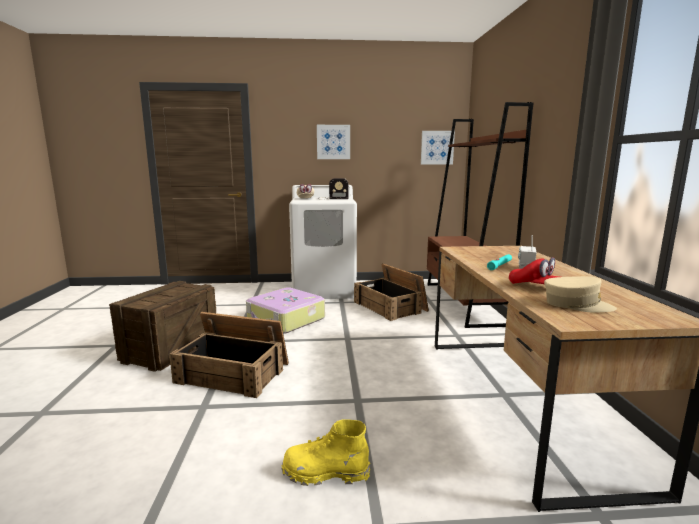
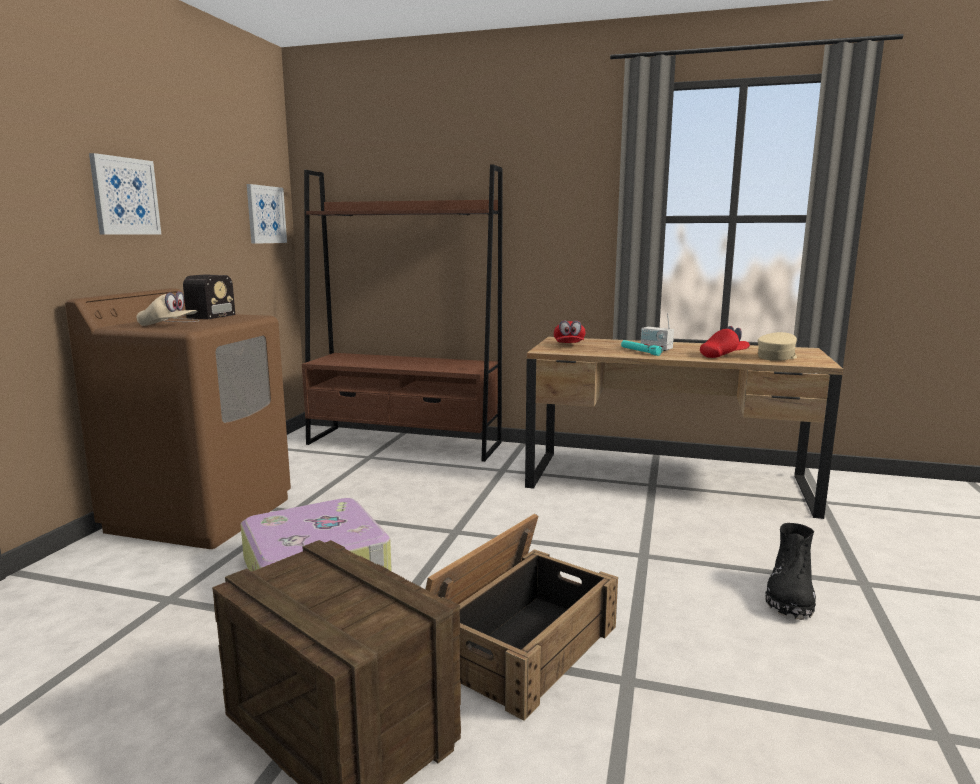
camera: 70 degrees left, 0 degrees up
yellow boot [282,419,370,486] -> black boot [765,523,816,620]
white washing machine [289,185,357,299] -> brown washing machine [65,288,291,549]
crate [354,264,429,321] -> none
none -> red cap [554,320,585,343]

